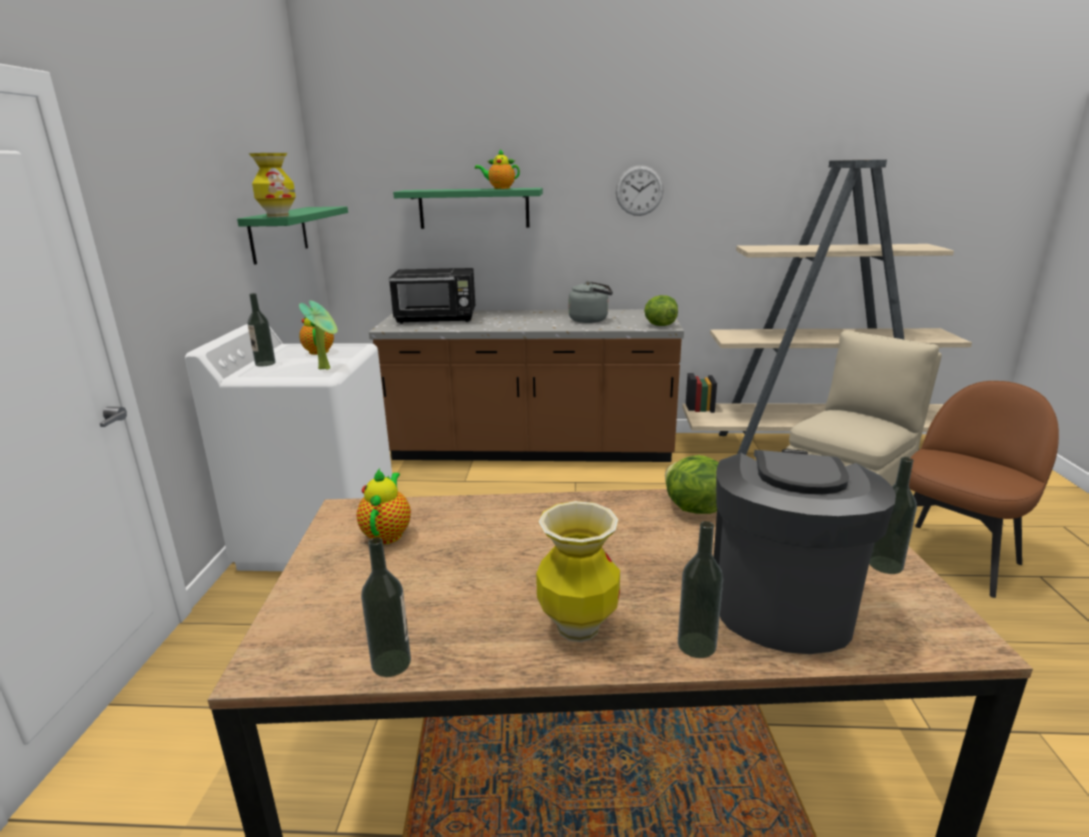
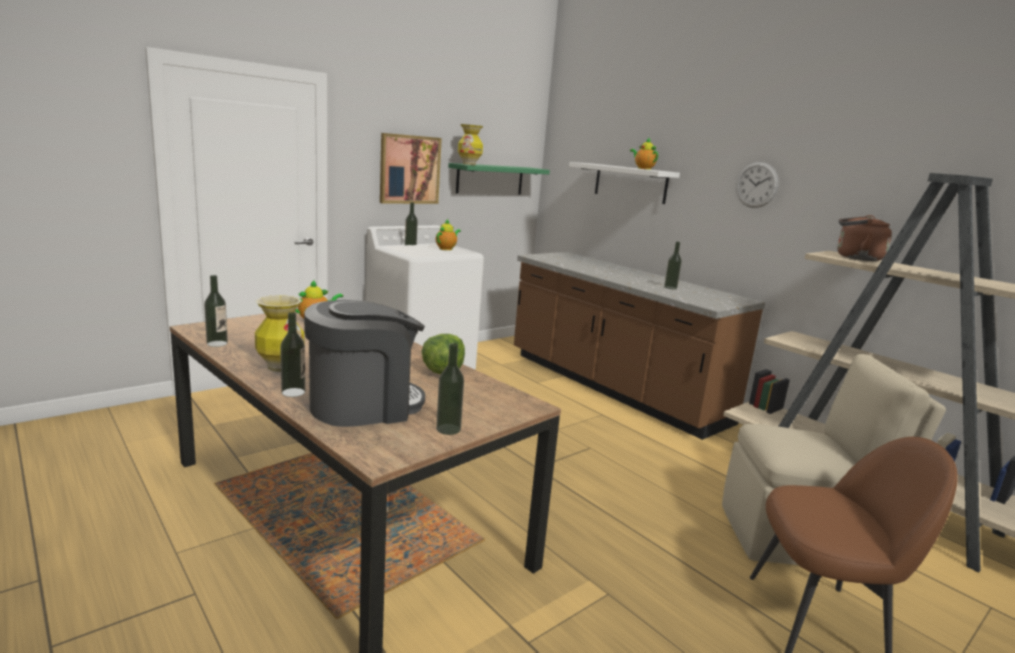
camera: 45 degrees right, 5 degrees down
potted plant [299,300,338,370] -> none
black microwave [389,268,475,324] -> none
green shelf [393,188,543,229] -> white shelf [569,162,680,204]
grey kettle [568,281,613,323] -> bottle [664,241,682,289]
lettuce [644,295,678,326] -> none
none -> picture [380,133,442,204]
none -> brown kettle [837,215,892,261]

